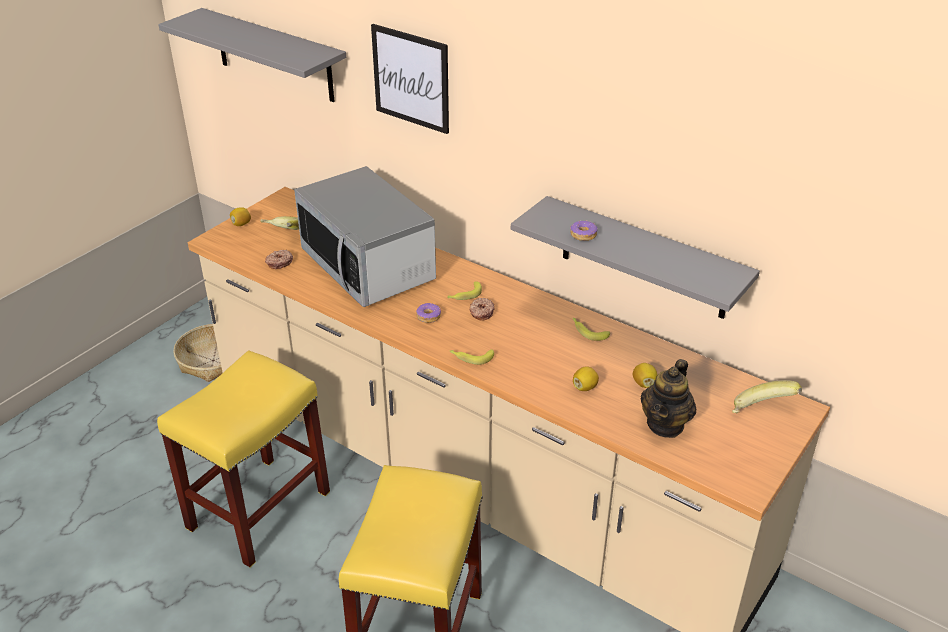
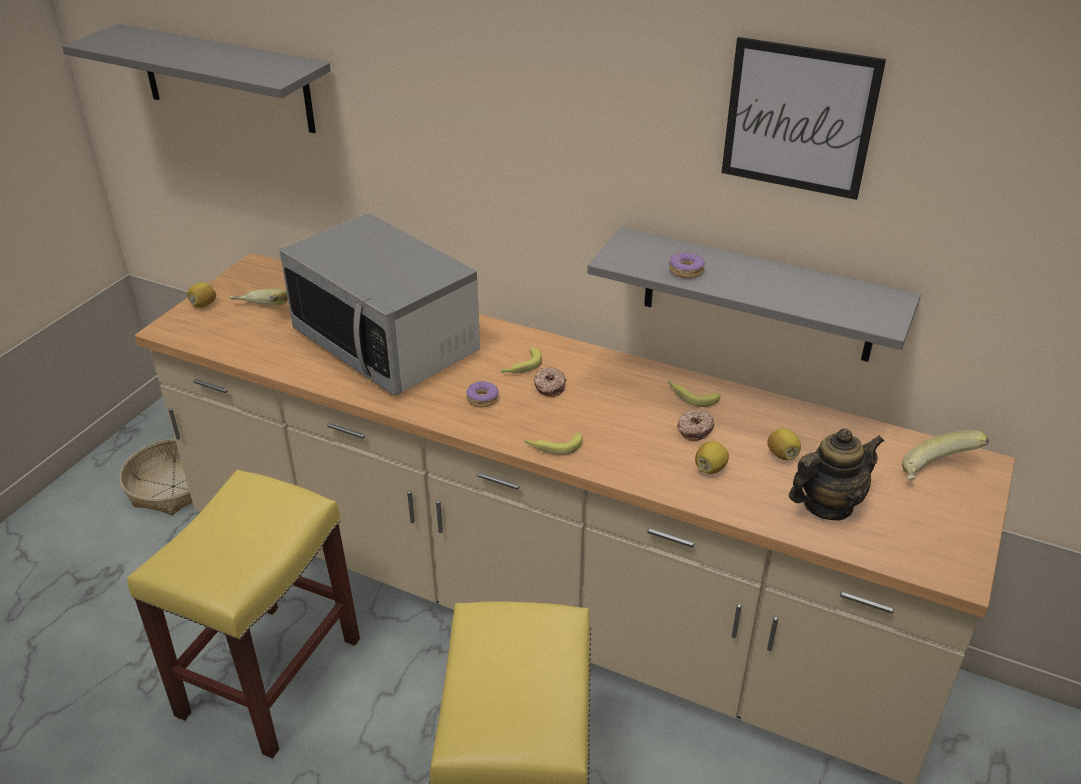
camera: 10 degrees left, 0 degrees up
donut [265,250,293,269] -> donut moved to [677,409,715,441]
picture [371,24,449,134] -> picture moved to [722,37,886,200]
teapot [641,359,696,438] -> teapot turned 135 degrees counterclockwise [789,428,884,520]

